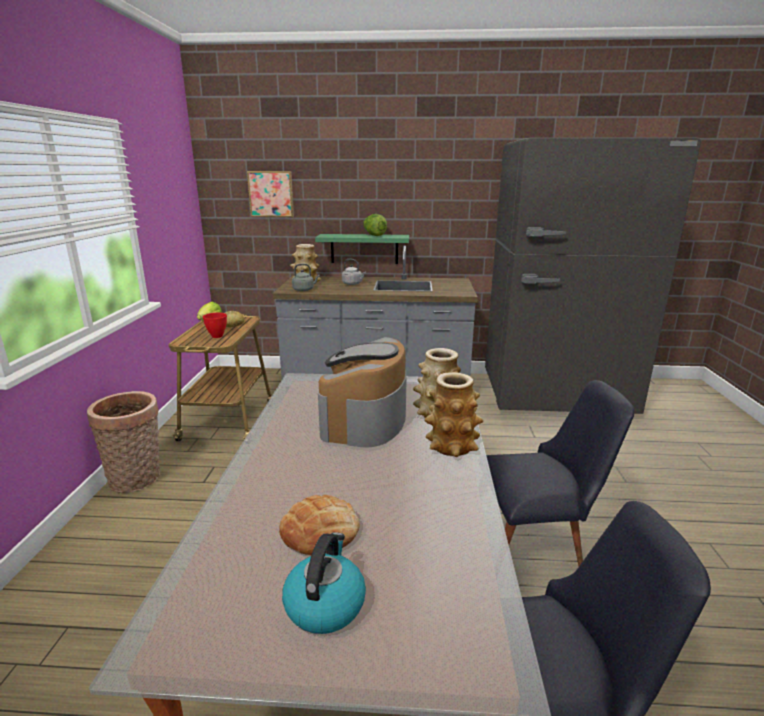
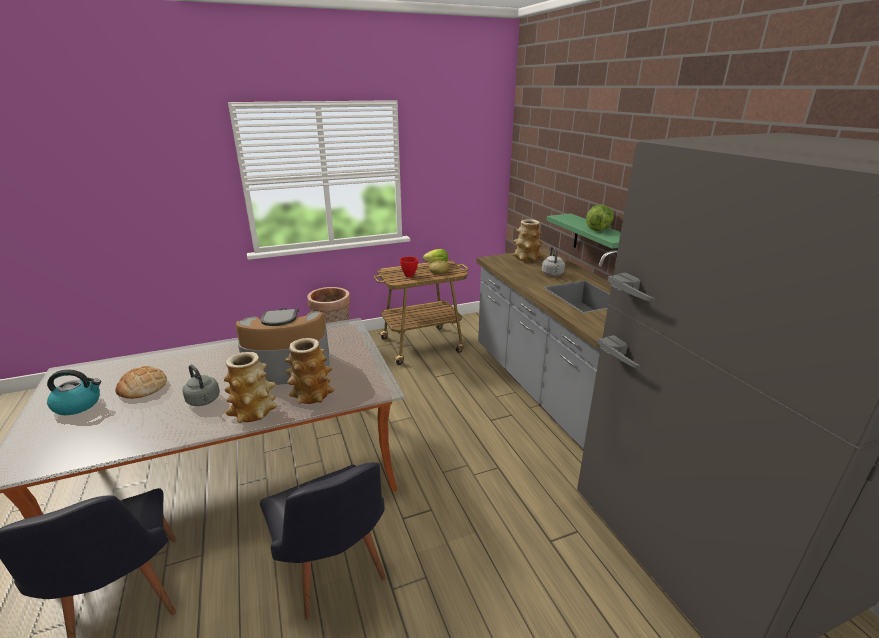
camera: 65 degrees right, 5 degrees up
picture [247,171,294,217] -> none
grey kettle [292,264,320,291] -> grey kettle moved to [182,364,220,406]

